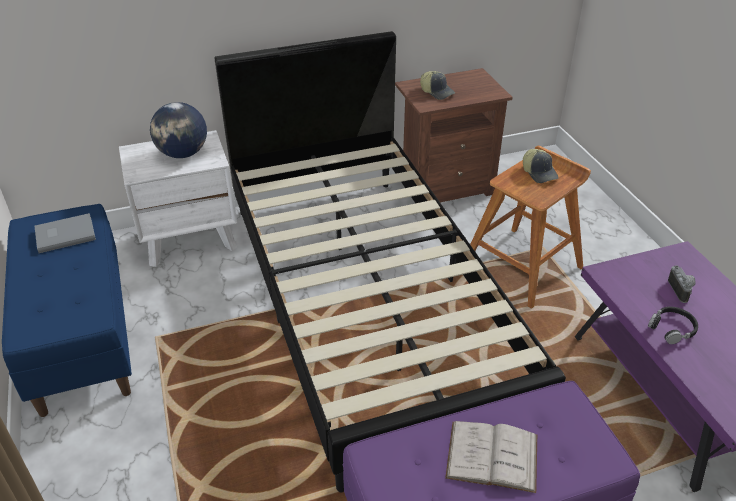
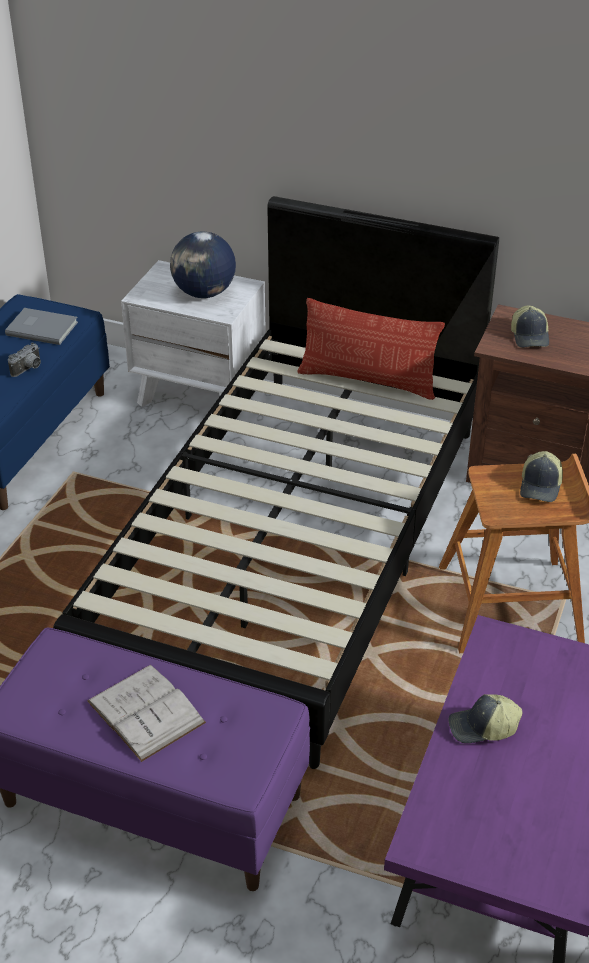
camera: 40 degrees right, 0 degrees up
black headphones [648,306,698,344] -> cap [449,694,523,743]
camera [668,265,696,303] -> camera moved to [8,343,41,377]
none -> pillow [298,298,445,400]

